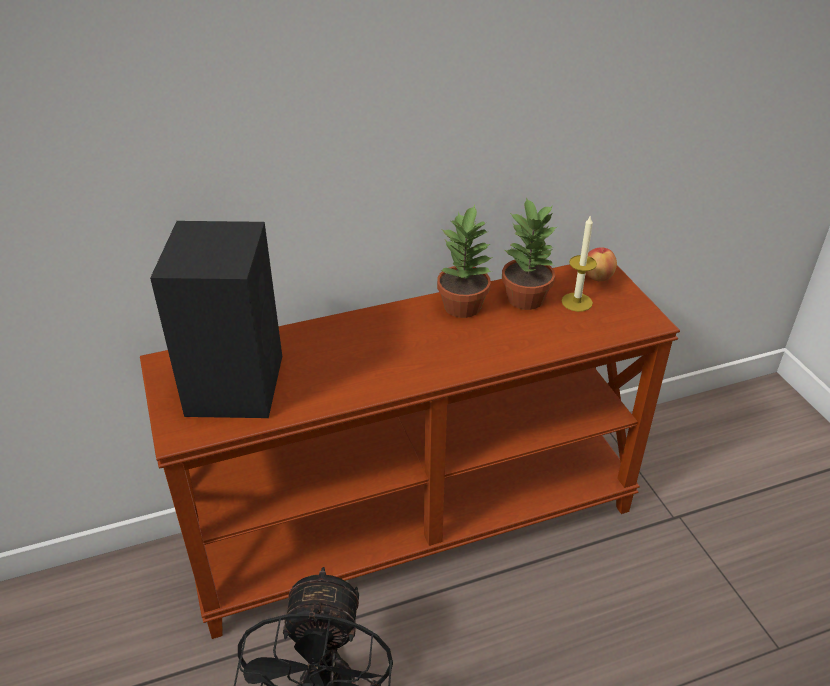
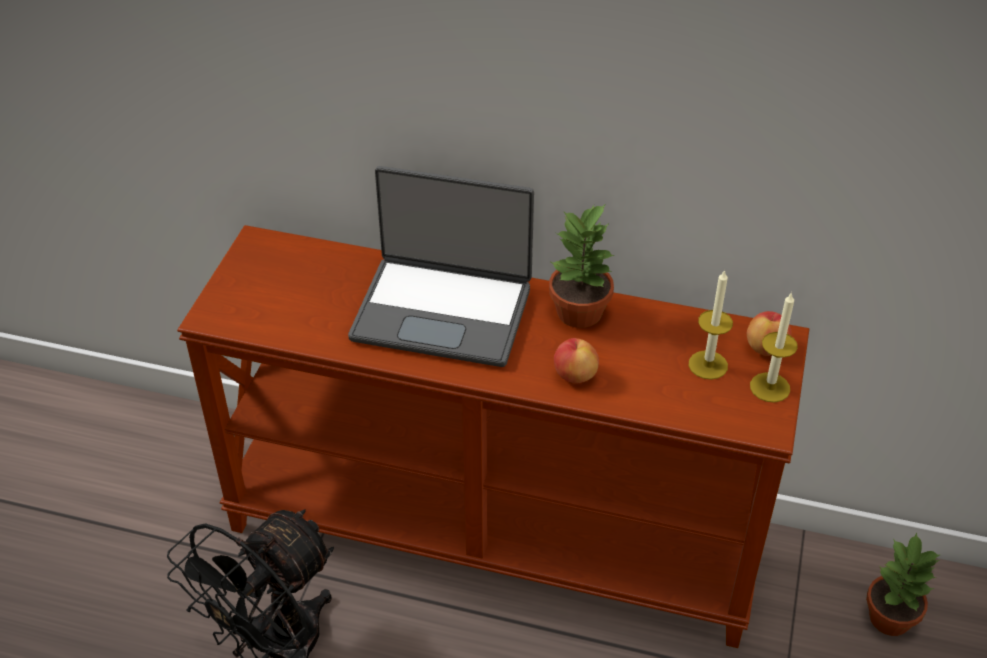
camera: 35 degrees right, 5 degrees up
black speaker [150,221,282,418] -> none
potted plant [502,197,557,310] -> potted plant moved to [866,533,941,636]
none -> laptop [348,166,534,367]
none -> apple [554,338,599,383]
none -> candle [750,292,798,403]

